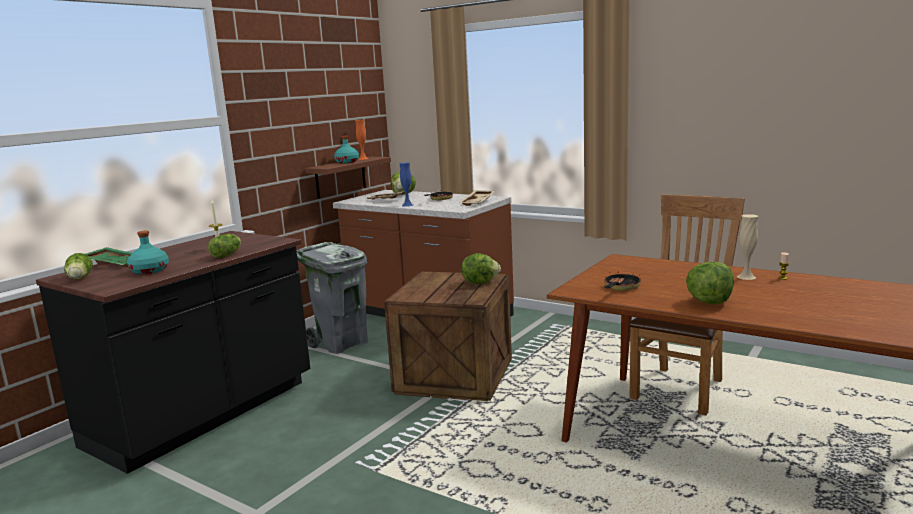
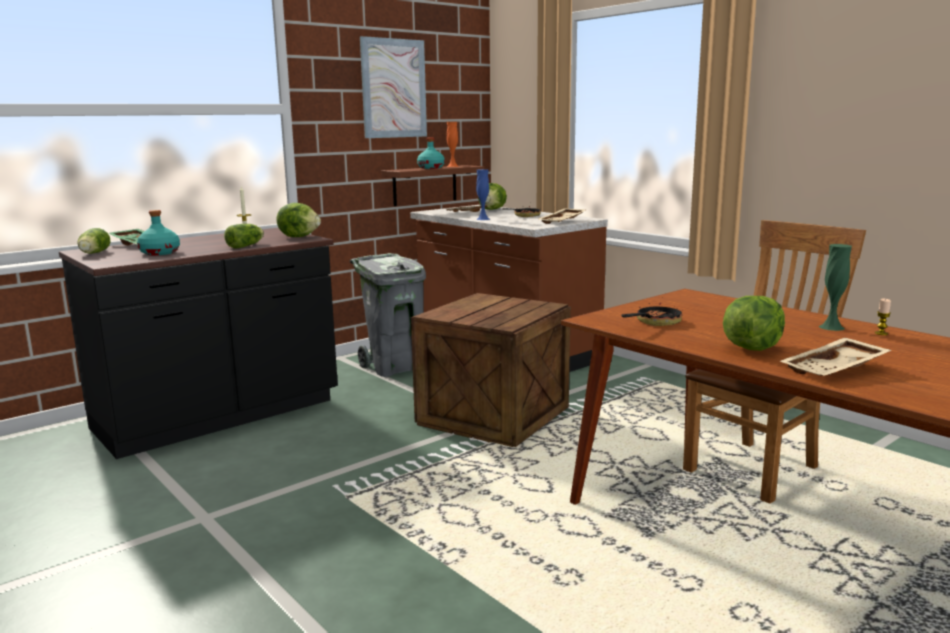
camera: 15 degrees right, 0 degrees up
lettuce [461,253,501,284] -> lettuce moved to [277,203,321,237]
beige vase [737,214,759,280] -> green vase [819,244,852,331]
none -> picture [360,36,427,138]
none -> beige tray [779,338,892,376]

